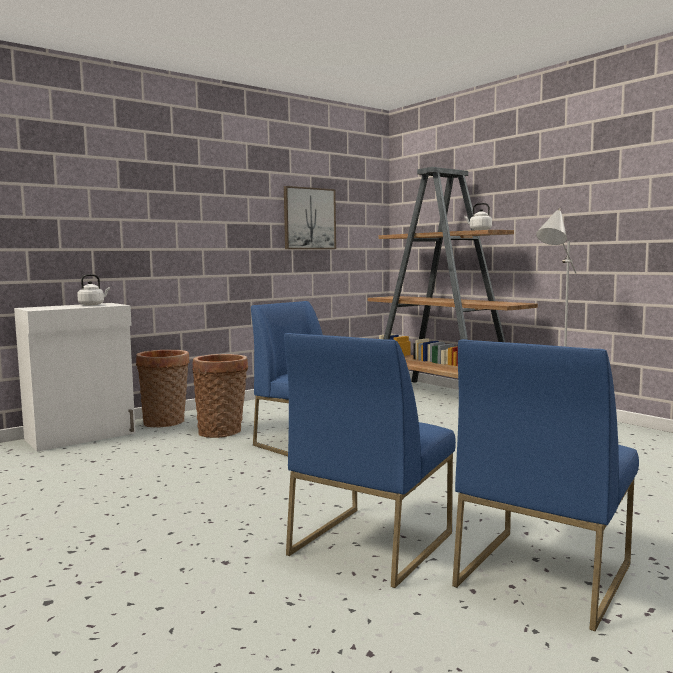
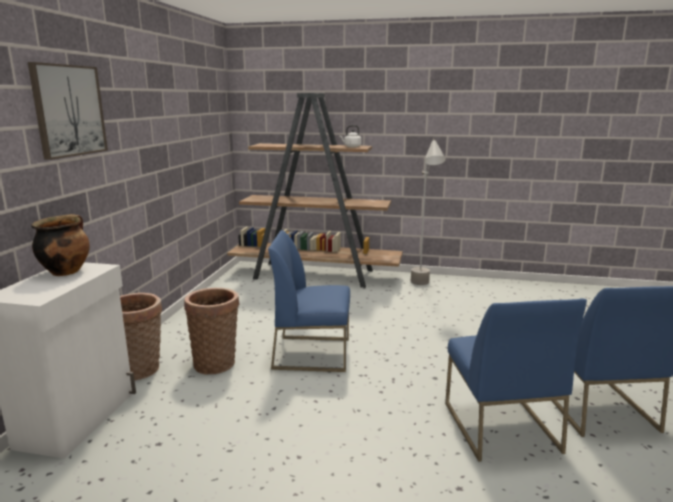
camera: 40 degrees left, 10 degrees up
white kettle [77,274,110,305] -> cooking pot [31,214,90,276]
picture [284,186,336,249] -> picture moved to [28,62,108,160]

